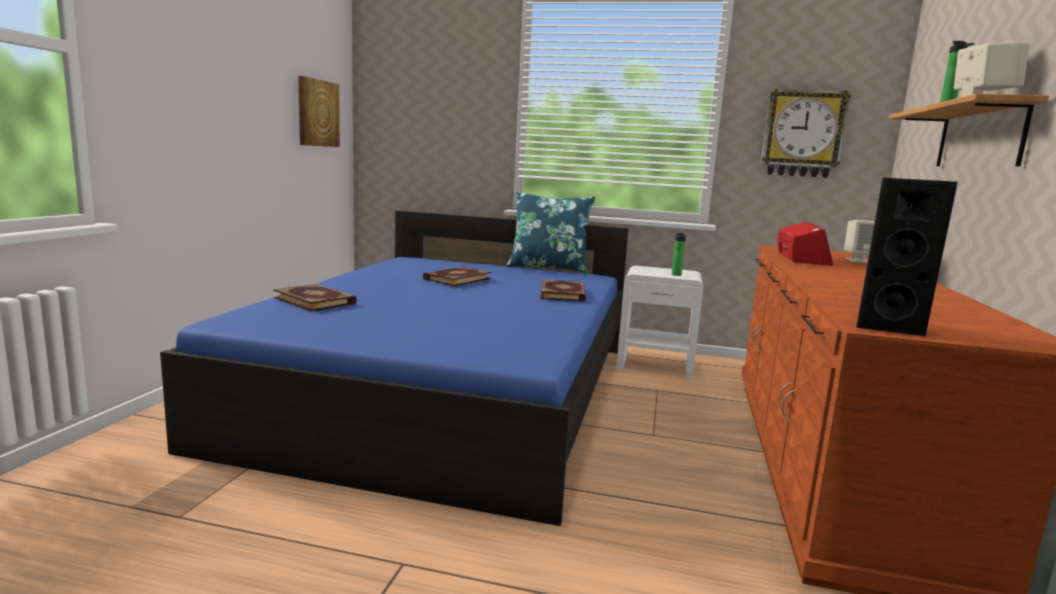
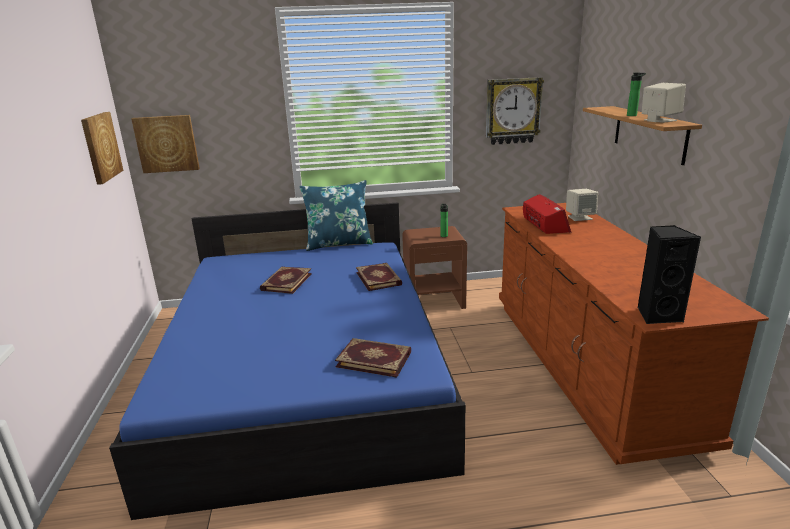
camera: 20 degrees left, 10 degrees up
book [273,284,357,312] -> book moved to [335,338,411,378]
white nightstand [617,266,703,379] -> brown nightstand [402,226,467,309]
none -> picture [131,115,200,173]

